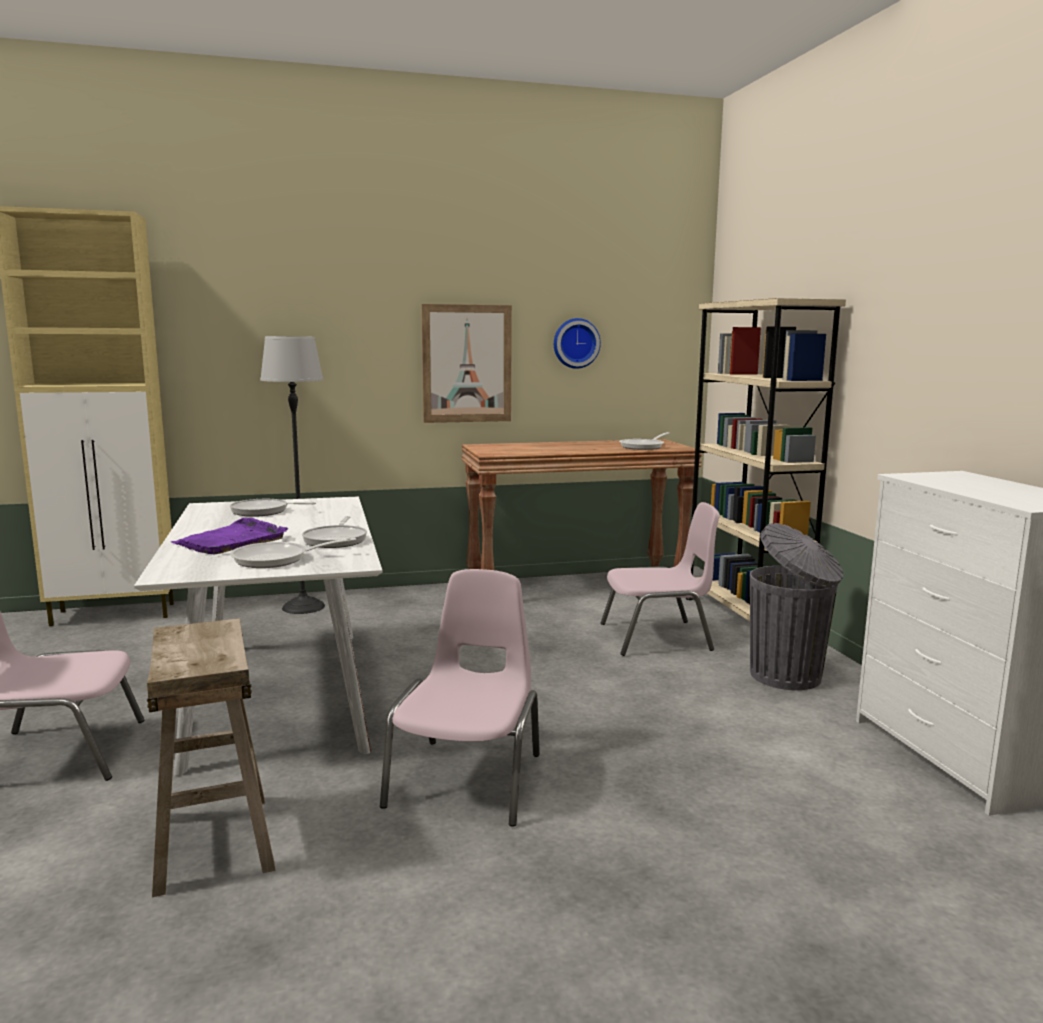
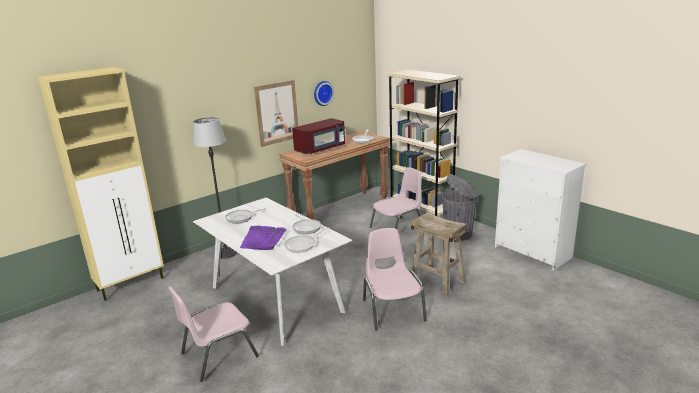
camera: 25 degrees left, 10 degrees up
beige stool [147,618,276,897] -> beige stool moved to [411,212,467,297]
none -> red microwave [292,118,345,154]

